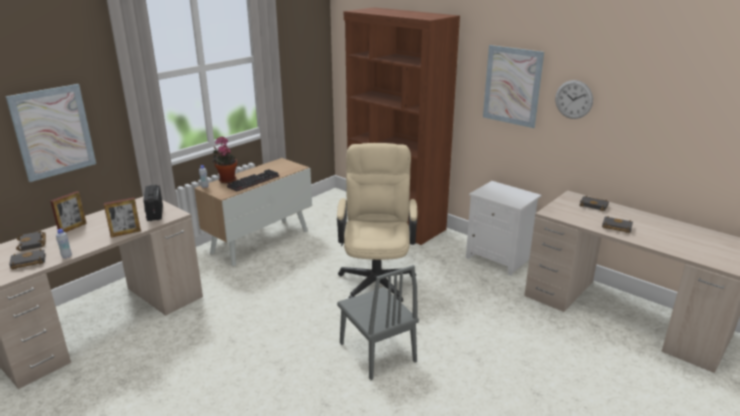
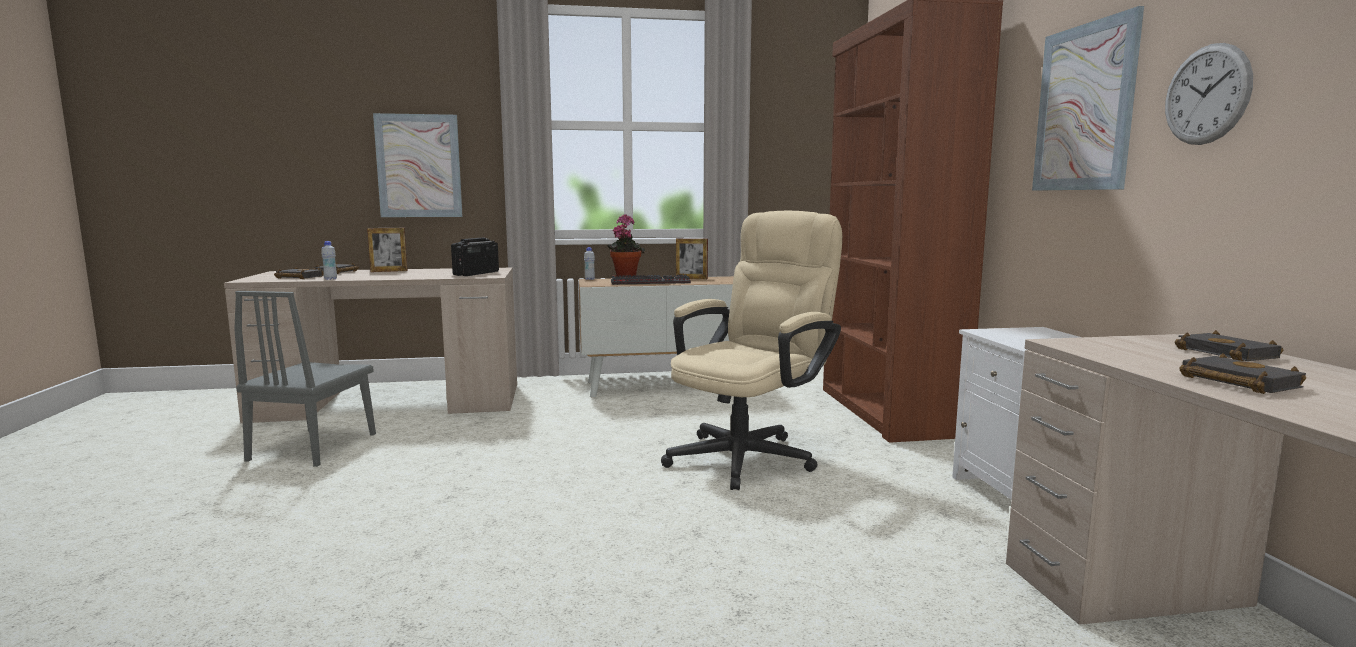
camera: 40 degrees right, 15 degrees down
picture frame [104,198,141,238] -> picture frame moved to [676,238,708,279]
grey chair [337,265,419,380] -> grey chair moved to [234,291,376,467]

